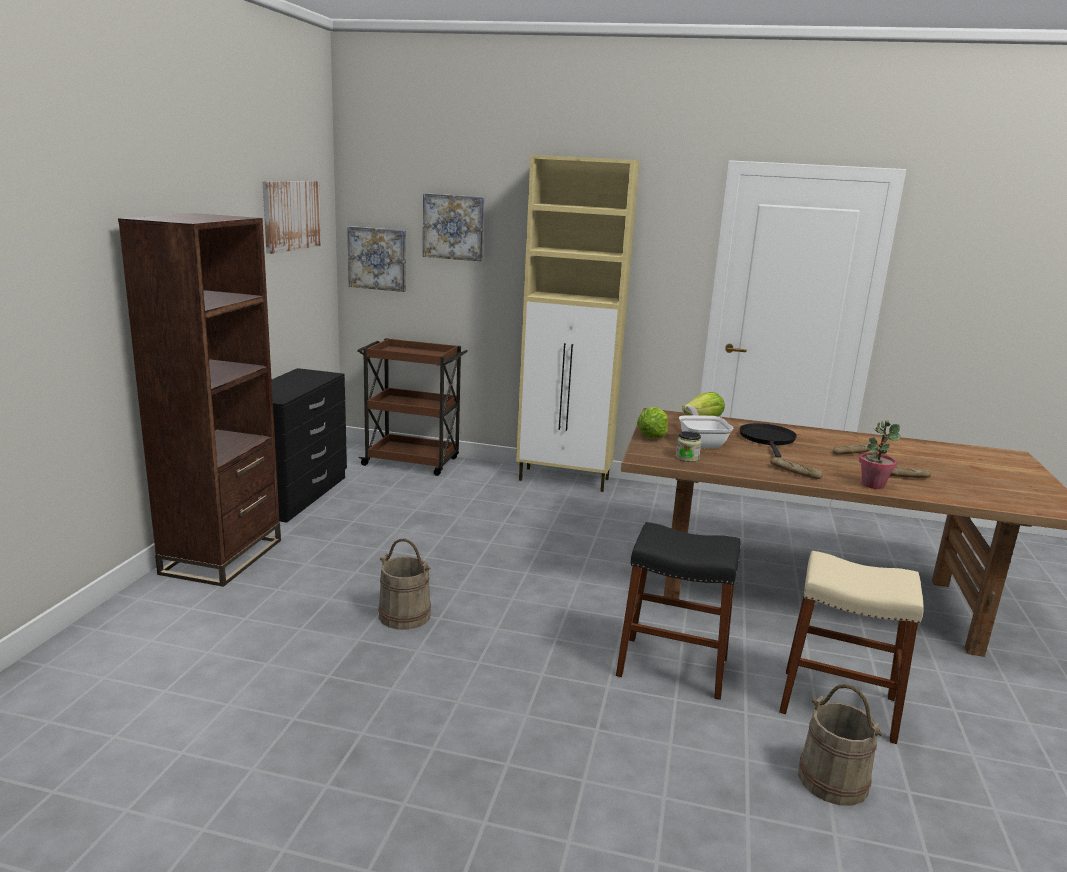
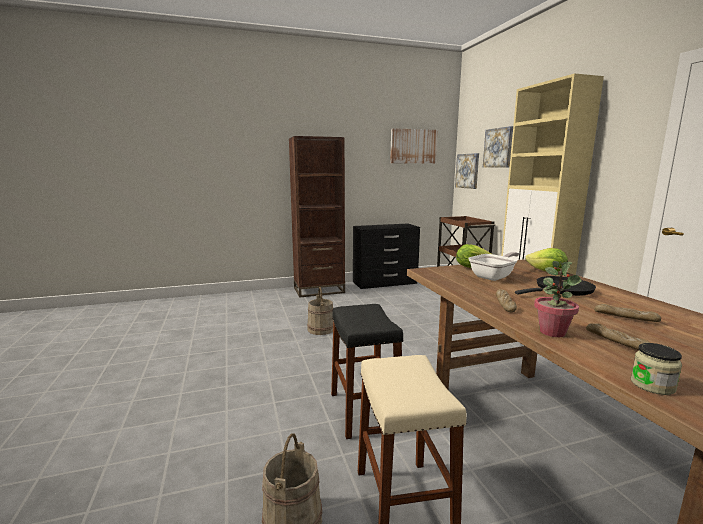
camera: 60 degrees right, 5 degrees down
jar [676,431,701,462] -> jar moved to [631,343,682,395]

